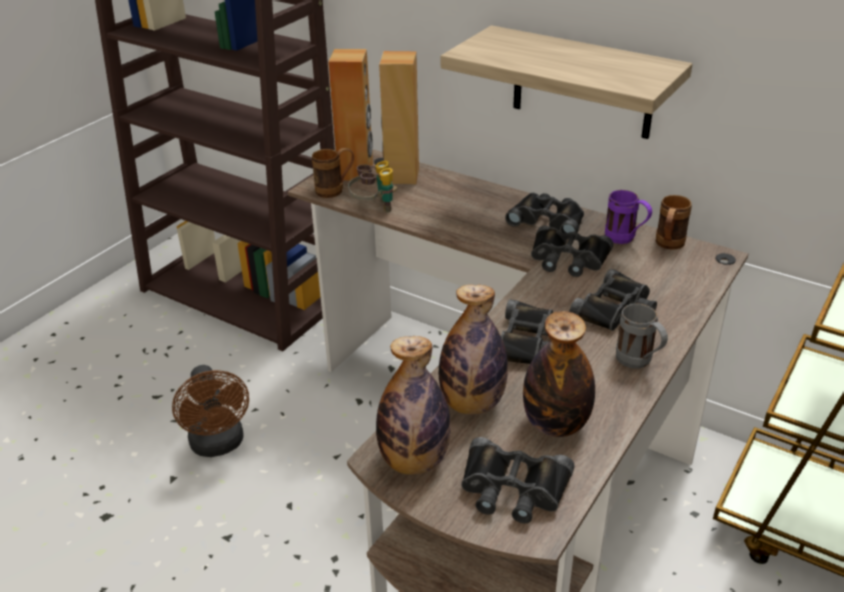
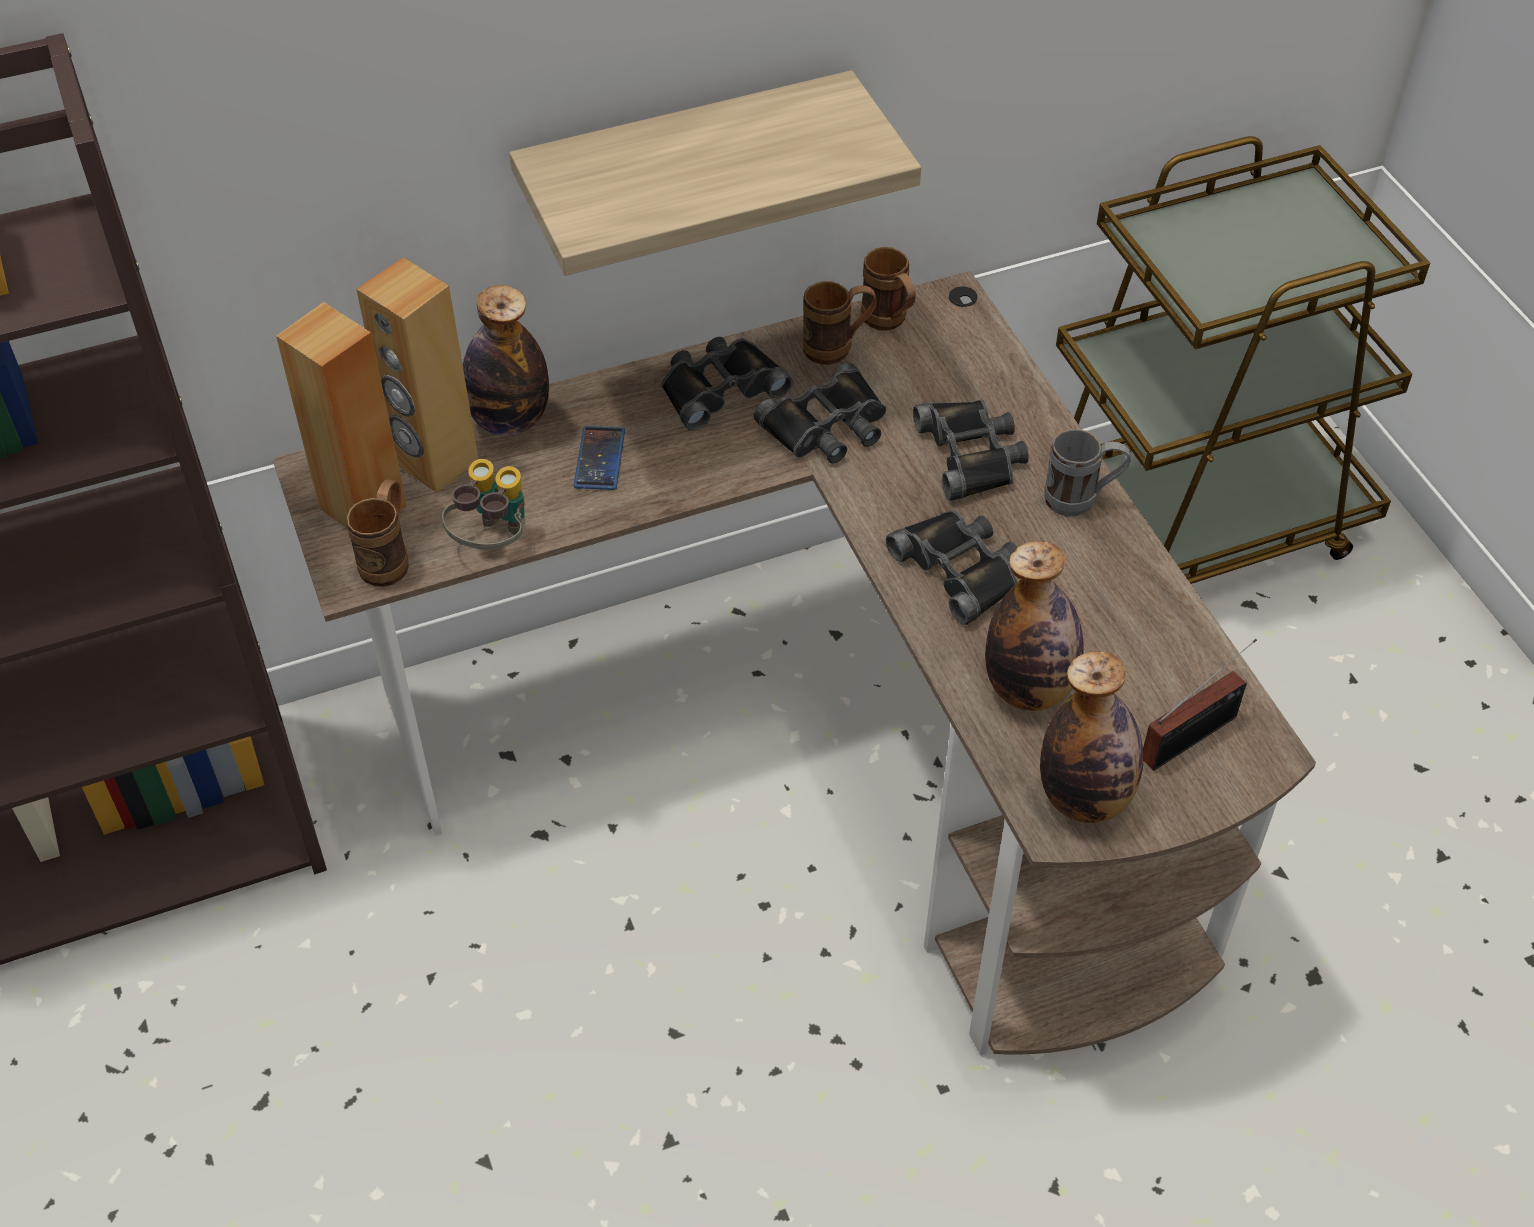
camera: 55 degrees left, 15 degrees up
brown fan [172,365,249,457] -> none
black binoculars [461,437,575,523] -> radio [1143,639,1257,771]
bottle [523,311,595,437] -> bottle moved to [463,285,549,436]
purple mug [605,190,652,244] -> brown mug [803,281,877,365]
none -> phone [574,426,625,490]

